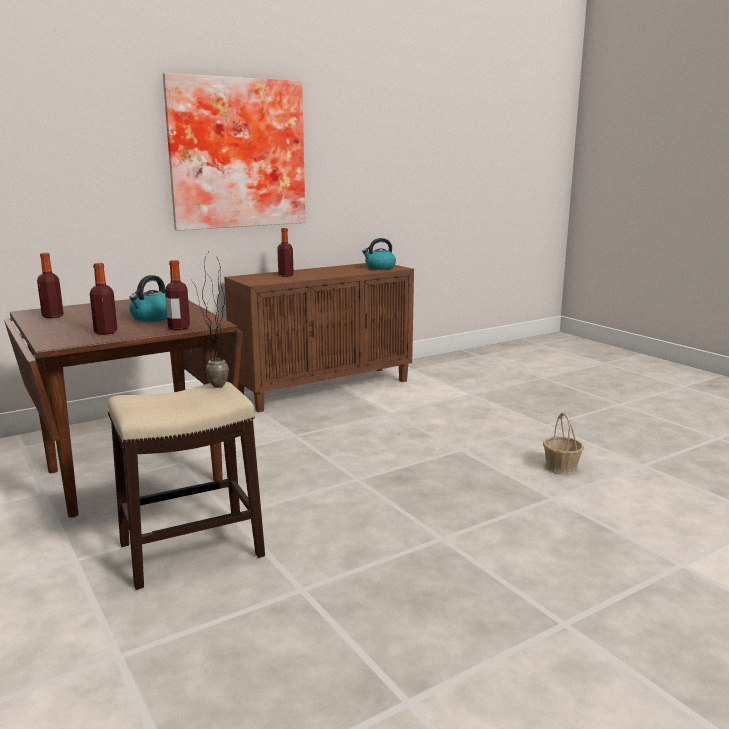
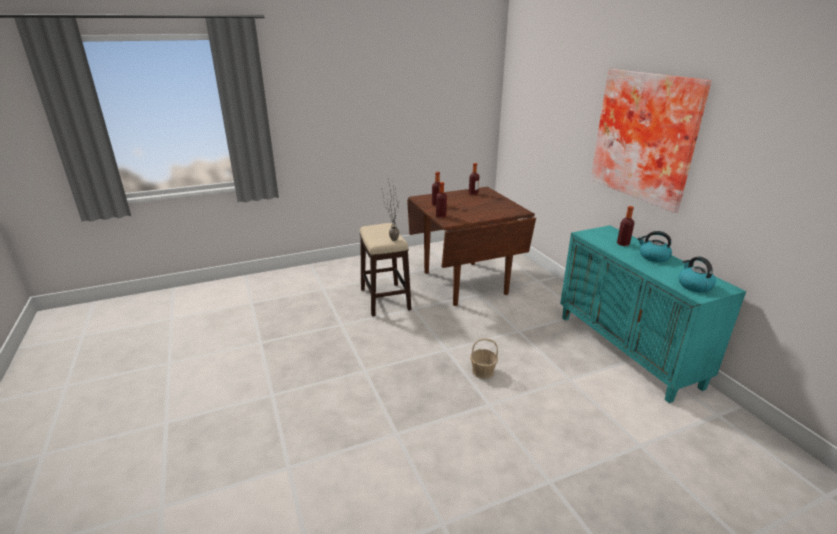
camera: 100 degrees right, 10 degrees up
kettle [129,275,167,322] -> kettle moved to [637,231,672,262]
brown cabinet [224,263,414,412] -> turquoise cabinet [560,225,746,403]
basket [543,412,584,475] -> basket moved to [470,338,498,379]

